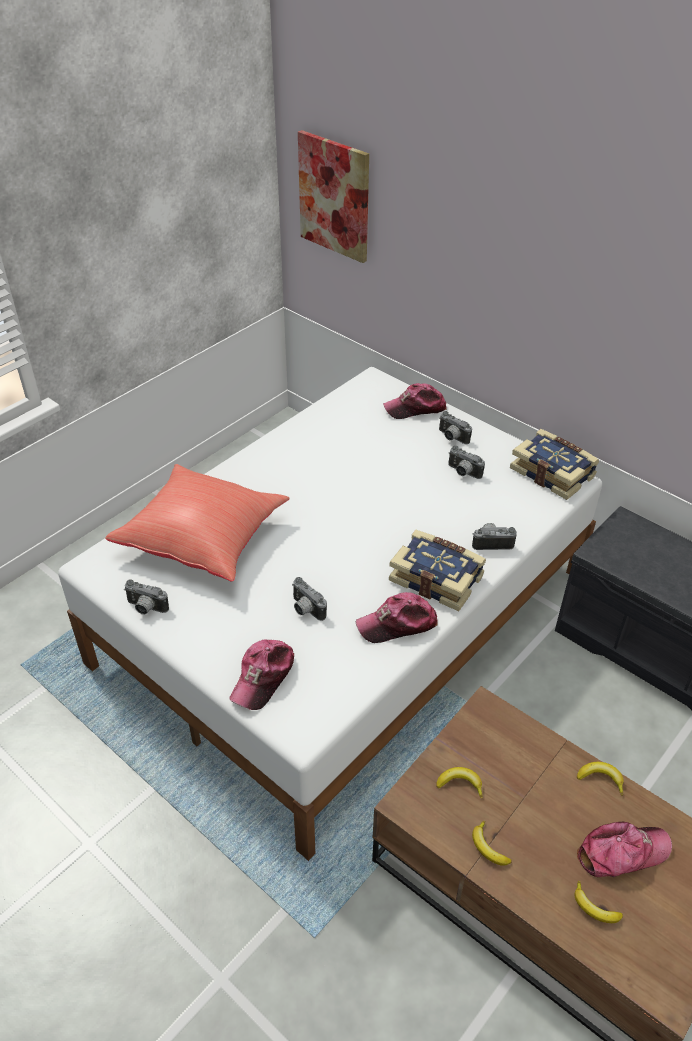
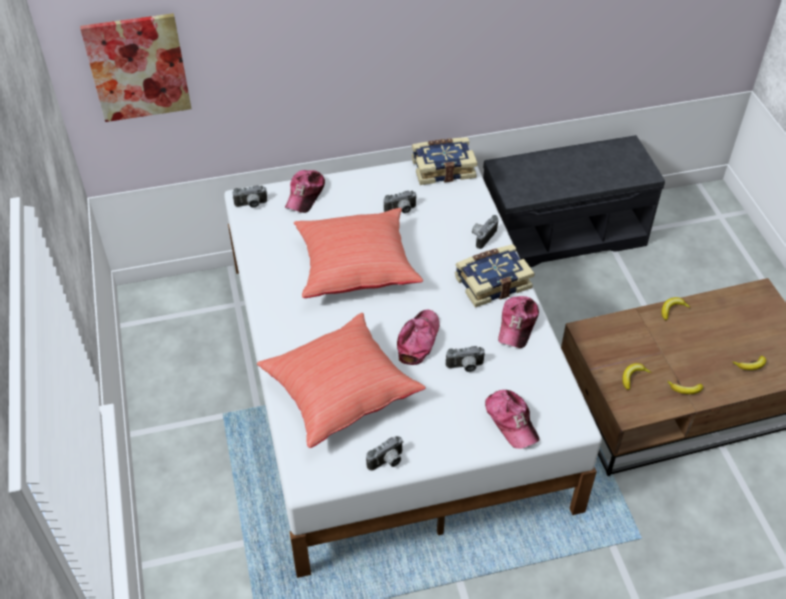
camera: 55 degrees left, 5 degrees up
camera [439,411,472,445] -> camera moved to [233,185,267,208]
cap [577,822,672,877] -> cap moved to [397,309,440,365]
none -> red pillow [294,208,423,298]

